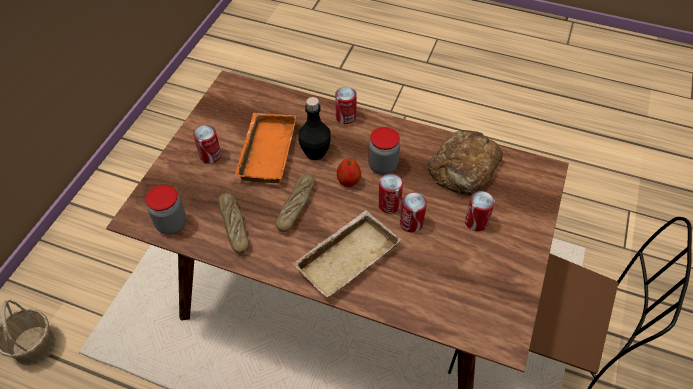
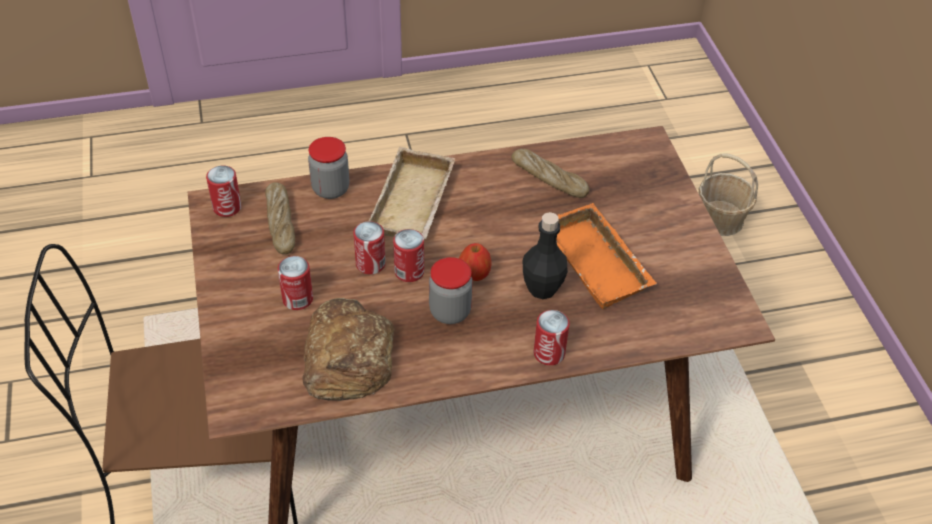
camera: 145 degrees right, 5 degrees down
jar [145,185,187,235] -> jar moved to [308,137,349,199]
can [193,125,221,164] -> can moved to [206,165,242,217]
bread [276,174,315,232] -> bread moved to [265,182,295,254]

